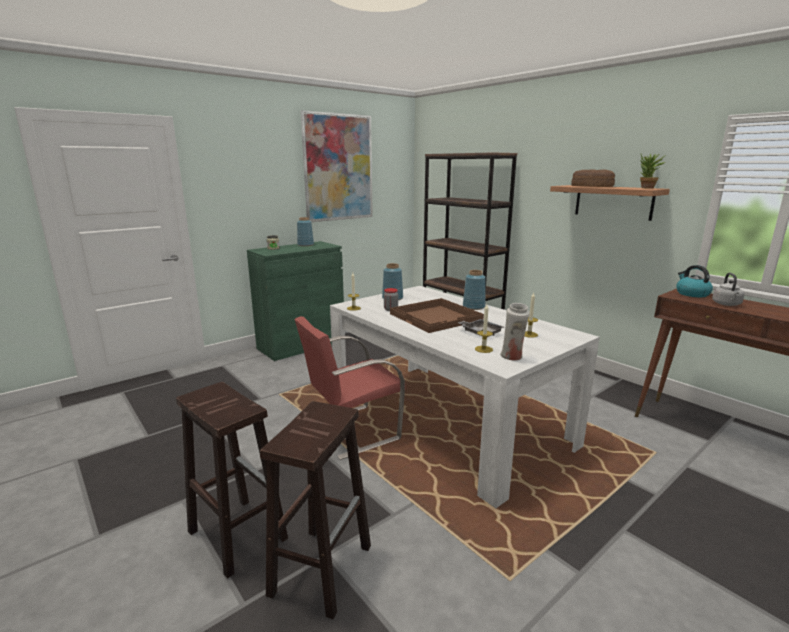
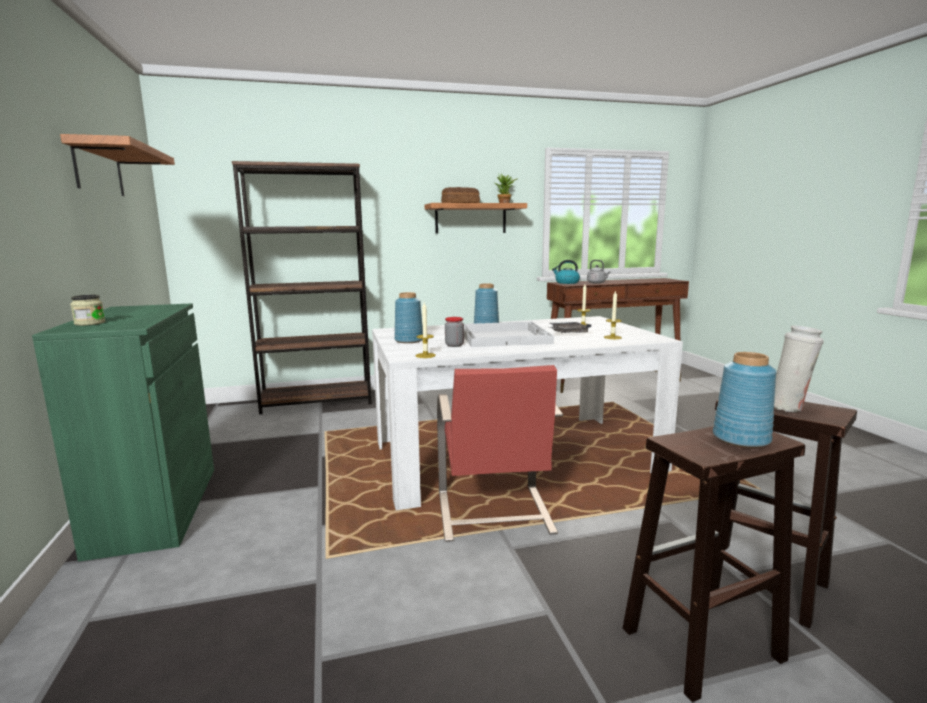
camera: 65 degrees left, 5 degrees down
blue vase [297,217,314,246] -> blue vase moved to [713,352,776,448]
picture [301,110,373,222] -> shelf [60,134,175,196]
brown tray [390,298,484,333] -> white tray [464,322,554,347]
white vase [500,303,530,360] -> white vase moved to [774,326,824,412]

